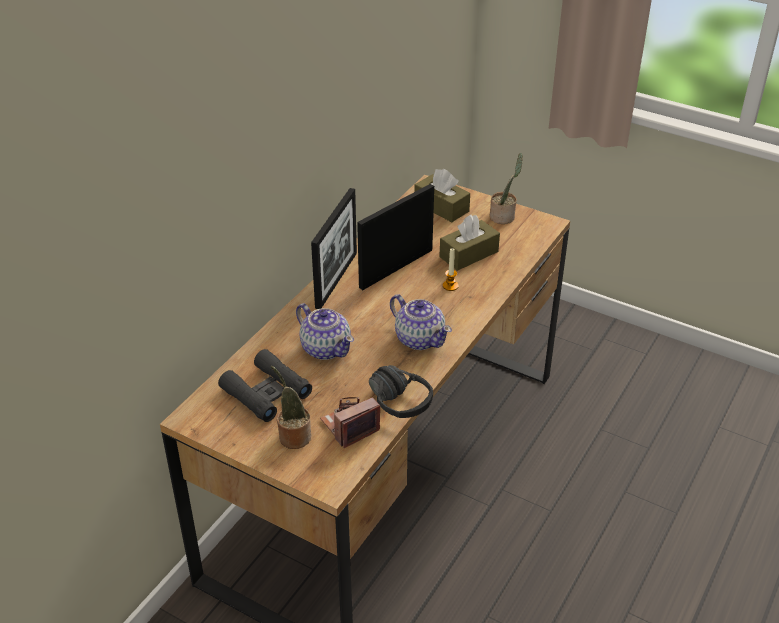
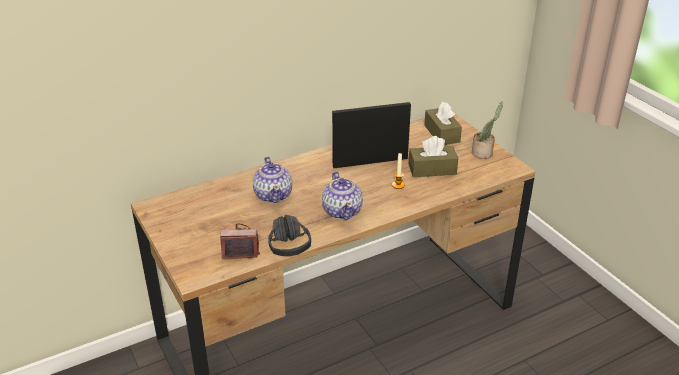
camera: 30 degrees right, 5 degrees down
black binoculars [218,349,312,422] -> none
potted plant [271,366,311,449] -> none
picture frame [311,188,357,309] -> none

